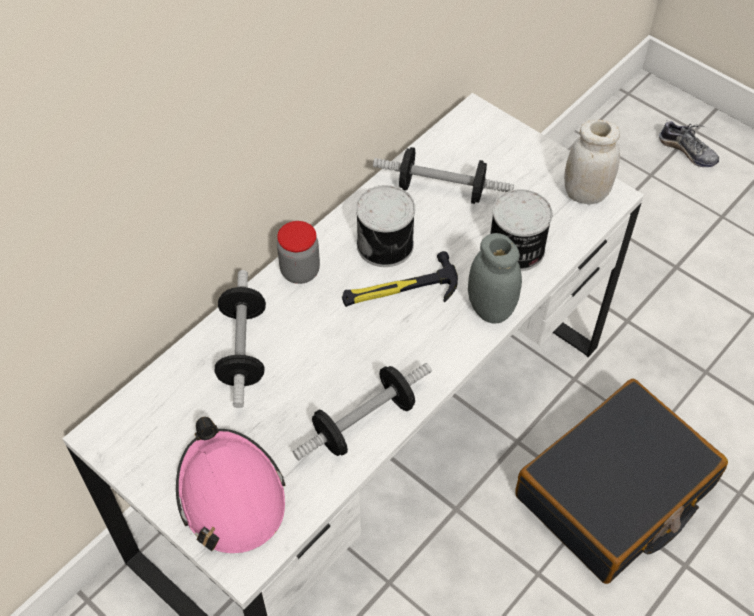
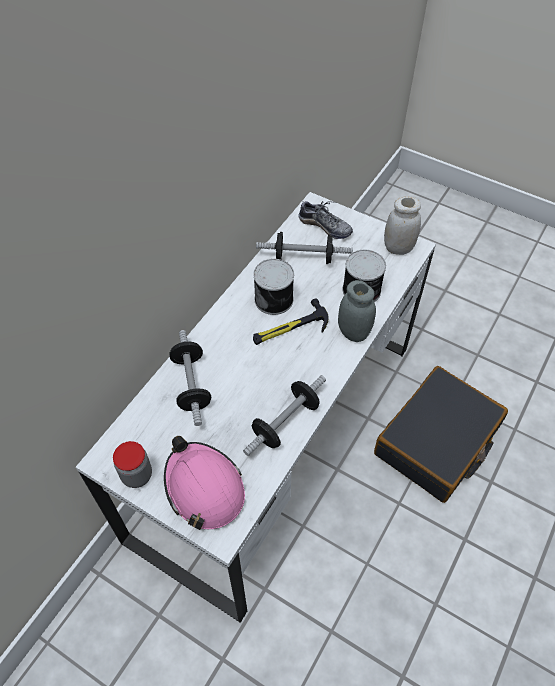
camera: 10 degrees left, 0 degrees up
jar [277,221,320,284] -> jar moved to [113,441,152,488]
shoe [659,119,719,167] -> shoe moved to [298,201,353,239]

